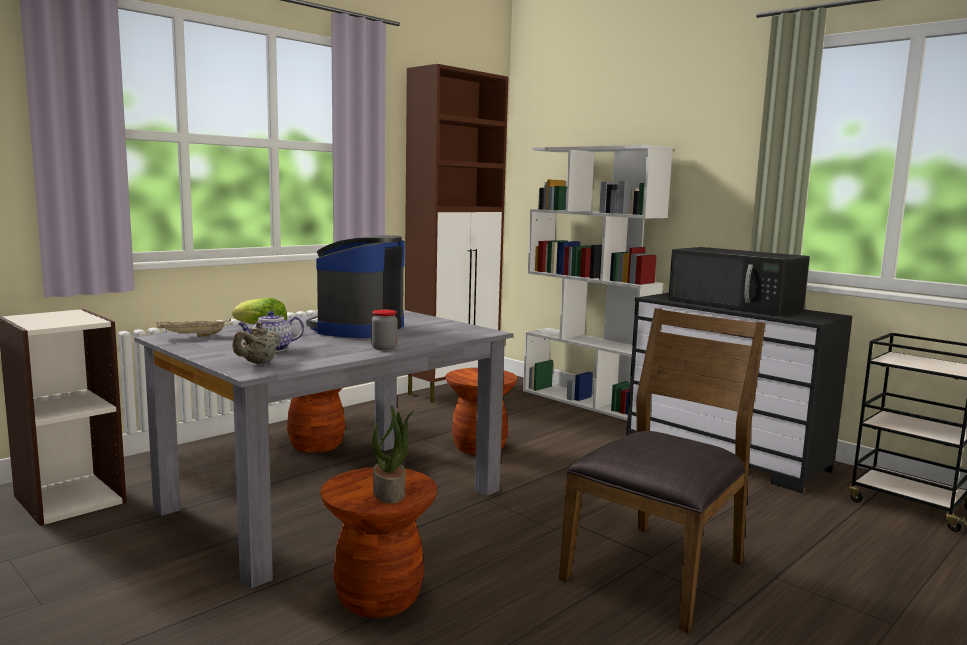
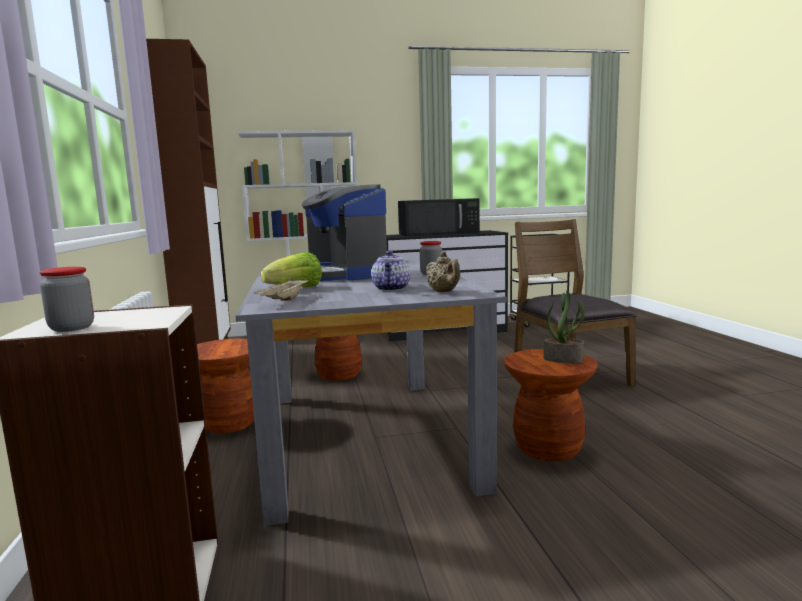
camera: 55 degrees left, 0 degrees up
none -> jar [40,267,94,332]

